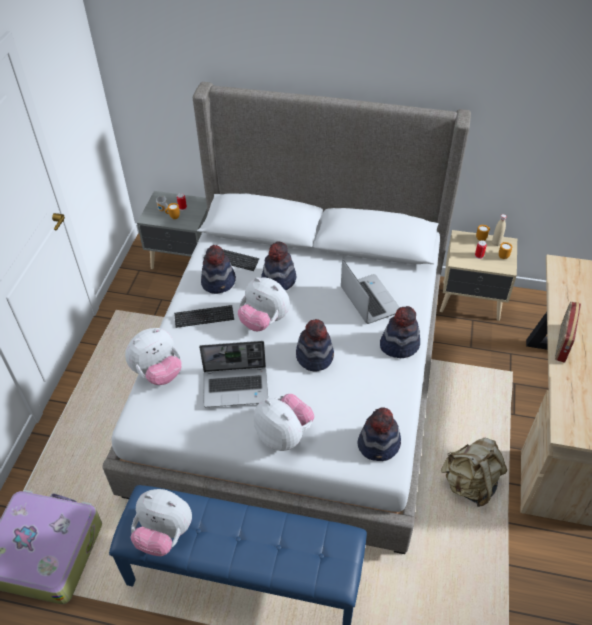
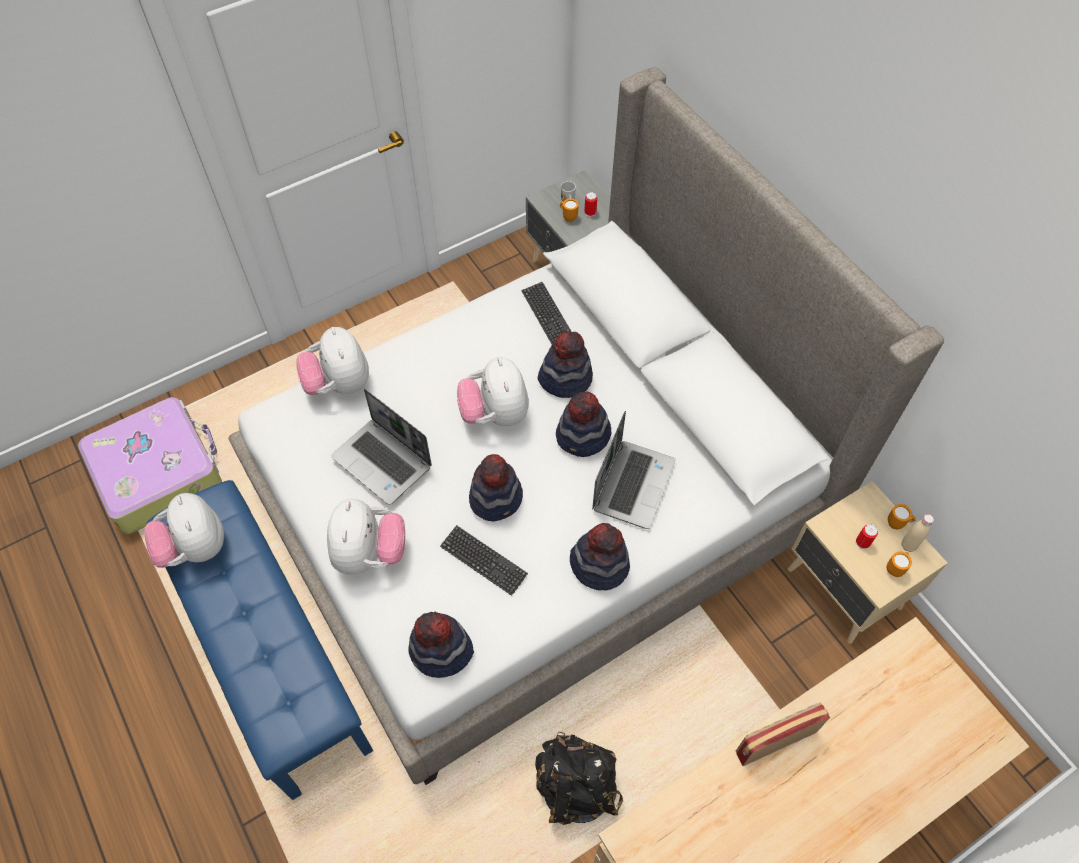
camera: 45 degrees right, 10 degrees up
plush toy [125,328,182,385] -> plush toy turned 60 degrees clockwise [296,327,369,395]
keyboard [174,305,234,328] -> keyboard moved to [440,525,528,596]
hat [201,245,236,294] -> hat moved to [556,391,612,457]
beige backpack [441,438,507,507] -> black backpack [535,732,623,825]

